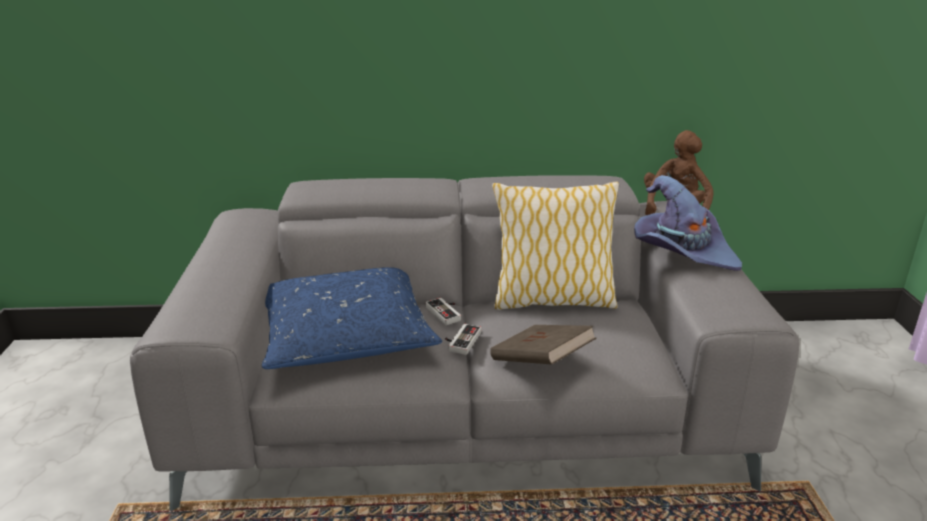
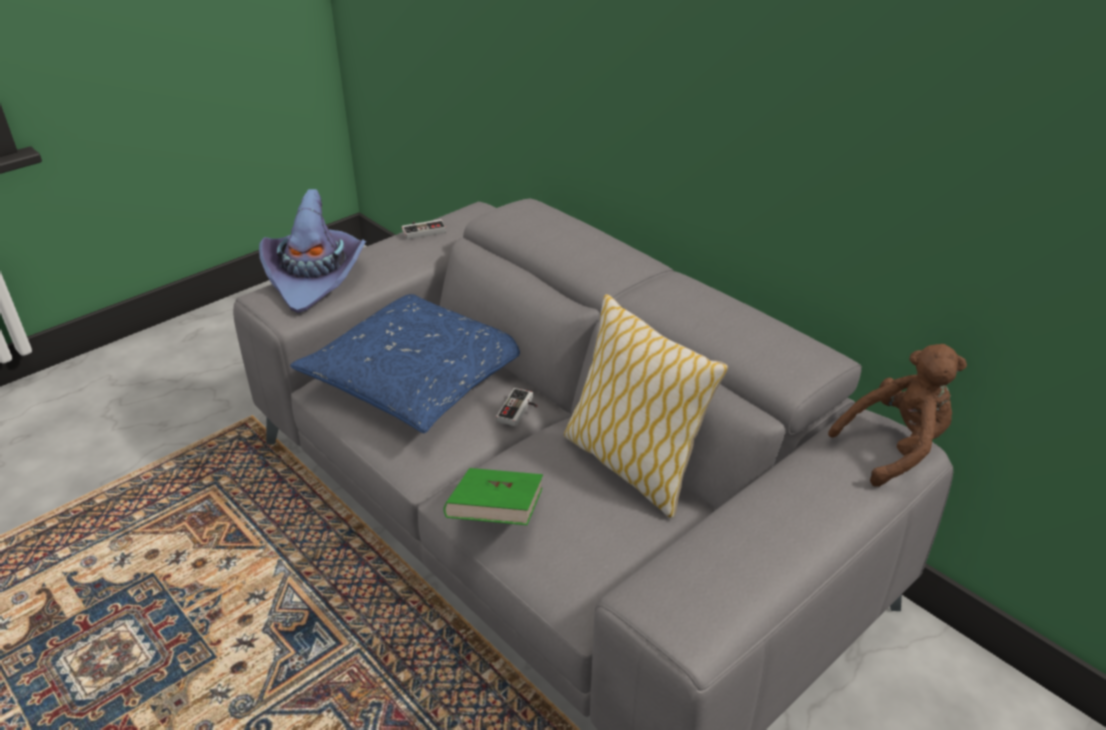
camera: 50 degrees right, 10 degrees up
game controller [445,324,481,355] -> game controller moved to [402,219,446,239]
brown book [490,325,596,365] -> green book [444,468,543,525]
purple hat [634,175,742,271] -> purple hat moved to [259,189,366,313]

